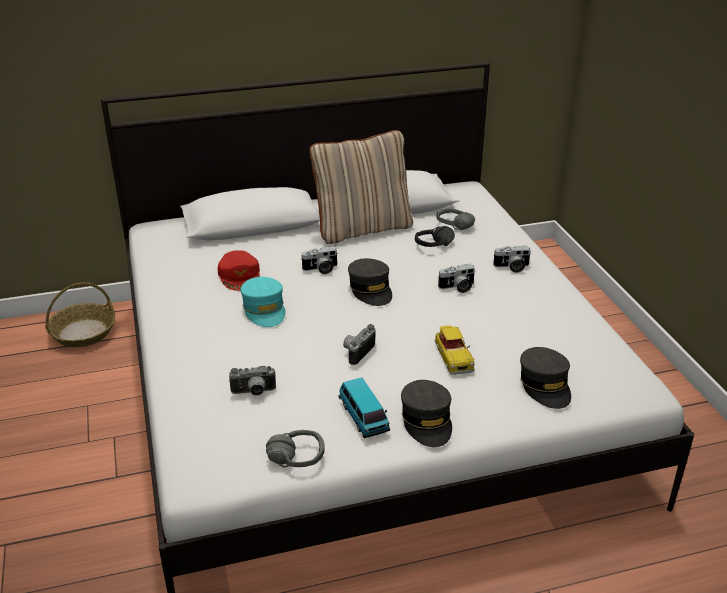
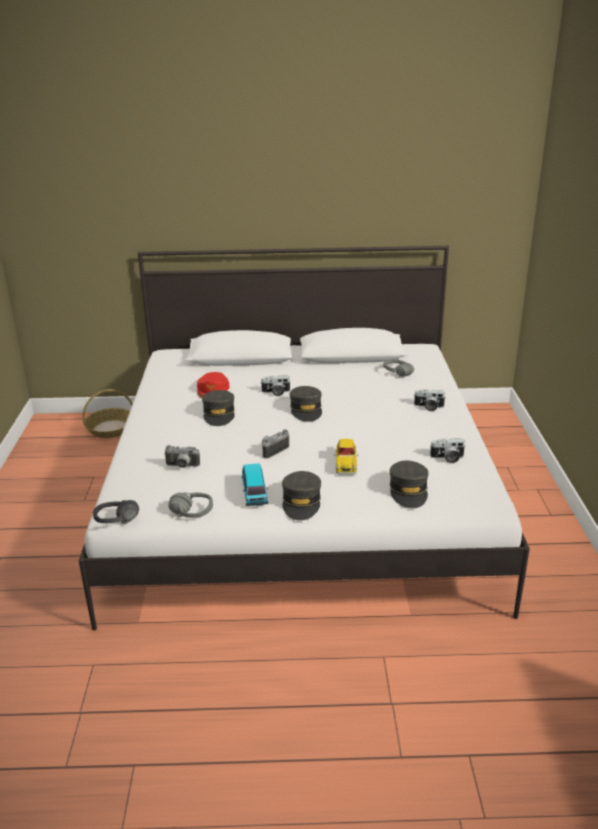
camera: 15 degrees right, 5 degrees down
turquoise cap [241,277,285,327] -> grey cap [202,390,235,426]
beige pillow [310,130,413,244] -> none
black headphones [415,226,455,247] -> black headphones moved to [93,500,139,523]
camera [438,264,475,293] -> camera moved to [430,438,466,463]

